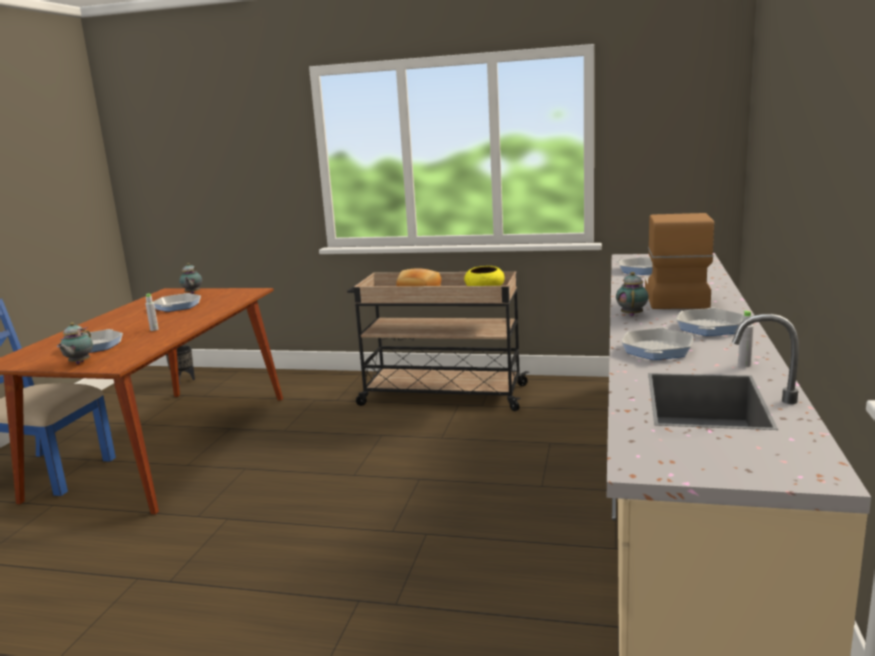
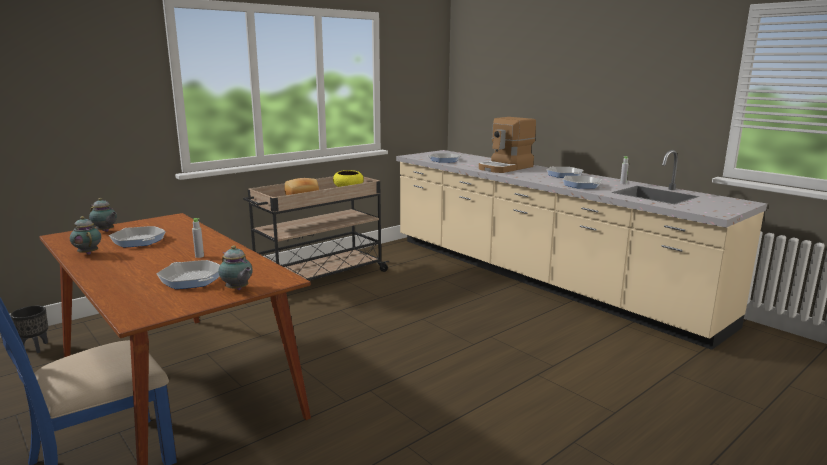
camera: 55 degrees left, 0 degrees up
teapot [616,272,649,316] -> teapot moved to [70,216,101,255]
coffee machine [645,213,714,309] -> coffee machine turned 90 degrees counterclockwise [479,117,536,173]

